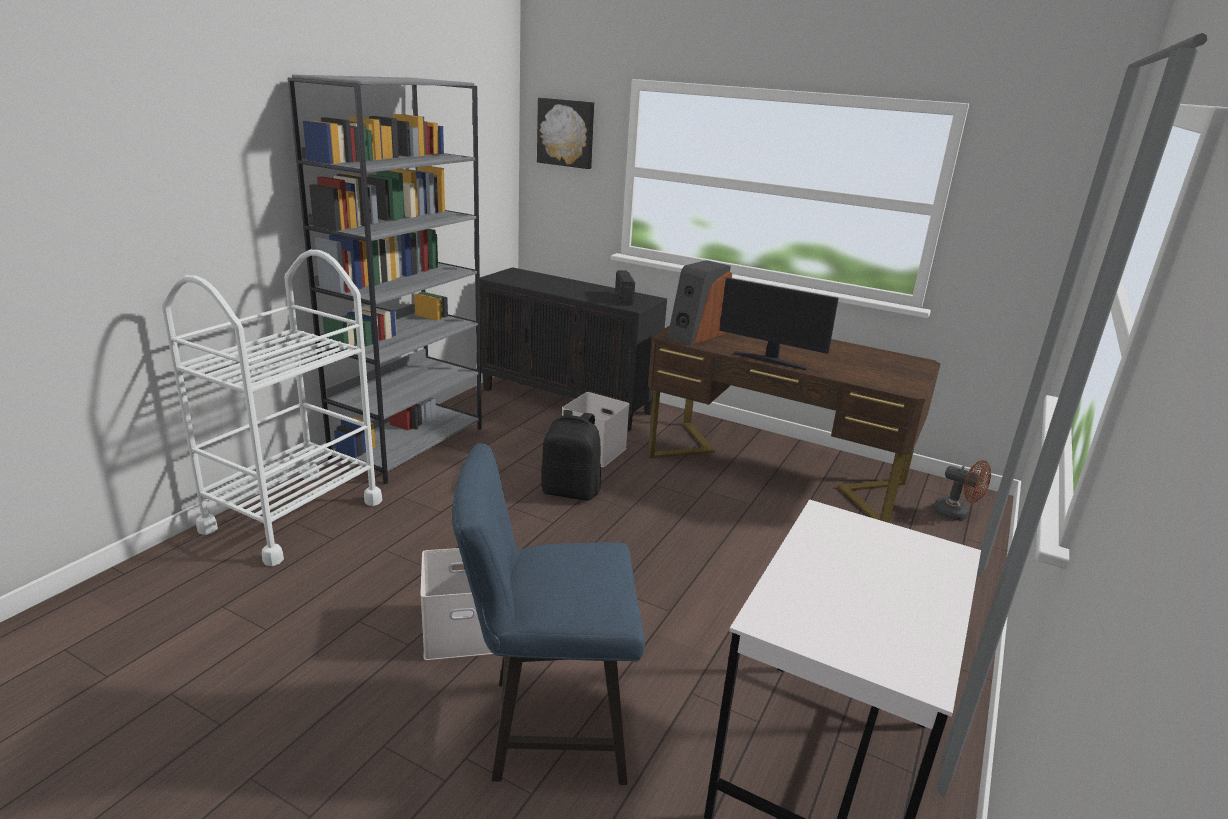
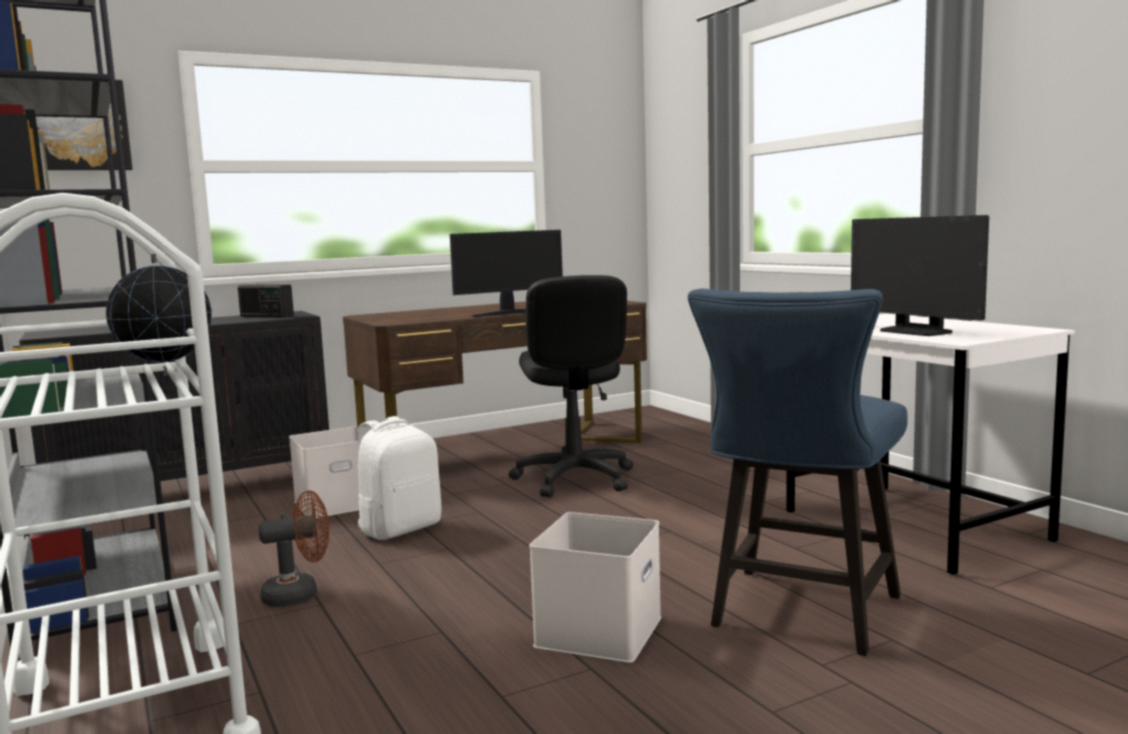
camera: 55 degrees left, 15 degrees down
black backpack [541,410,601,501] -> white backpack [358,416,441,540]
speaker [667,260,732,346] -> none
brown fan [933,460,991,521] -> brown fan moved to [258,491,329,607]
none -> globe [106,254,212,376]
none -> black office chair [509,275,633,497]
none -> monitor [851,215,989,336]

